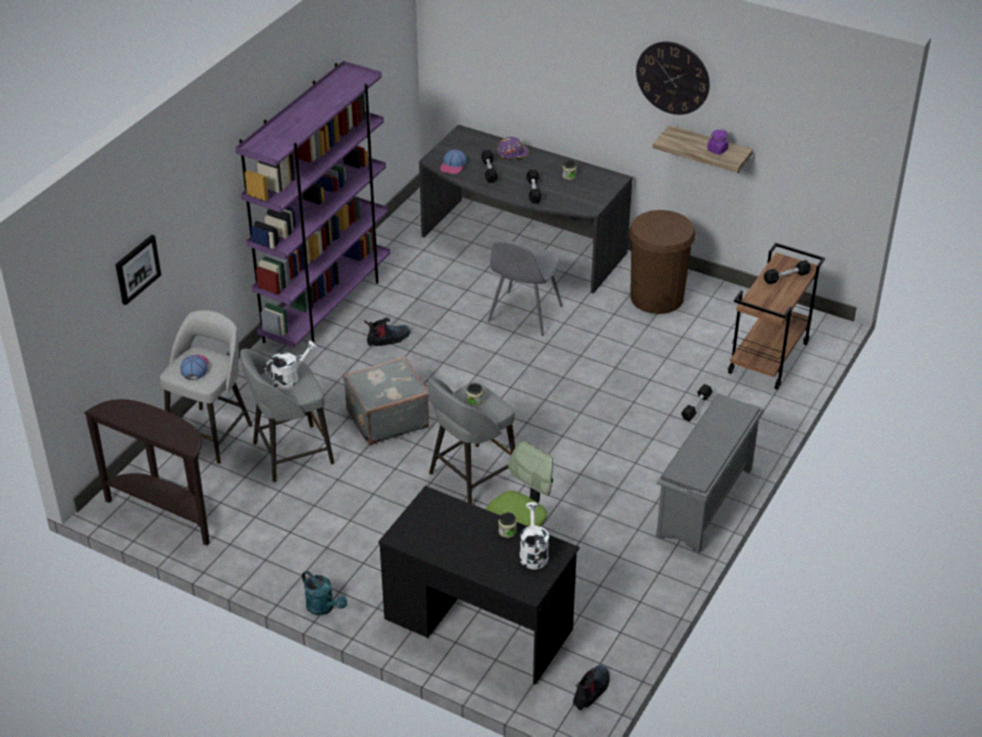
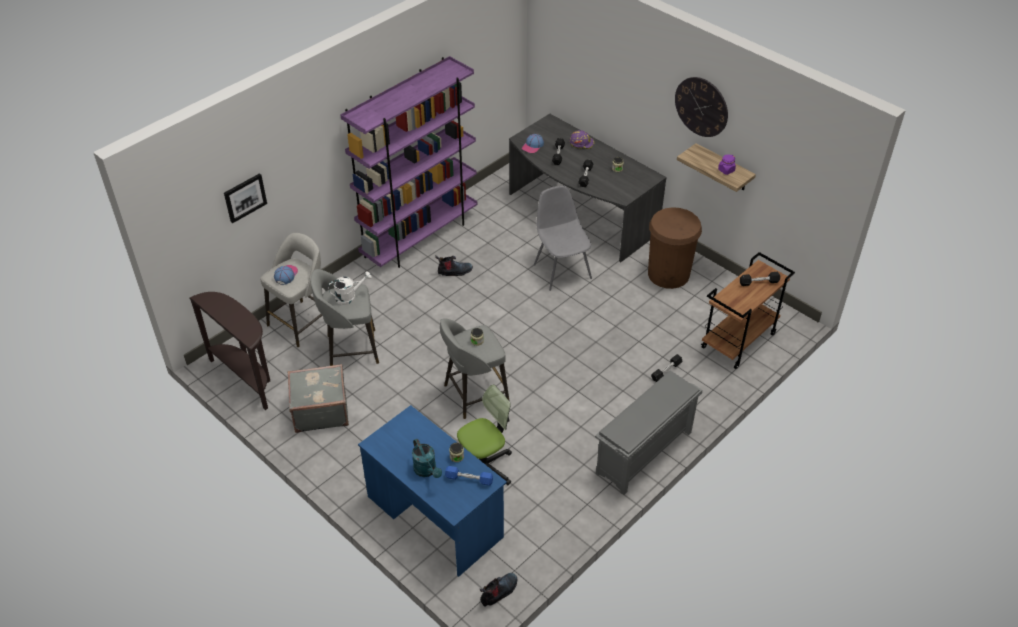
camera: 15 degrees right, 5 degrees up
turquoise watering can [302,571,347,615] -> turquoise watering can moved to [412,439,442,478]
grey suitcase [343,356,429,445] -> grey suitcase moved to [288,364,349,433]
black desk [378,486,579,685] -> blue desk [358,405,507,577]
grey chair [488,240,563,336] -> grey chair turned 120 degrees clockwise [534,185,592,291]
white watering can [520,502,549,570] -> blue dumbbell [445,466,493,486]

